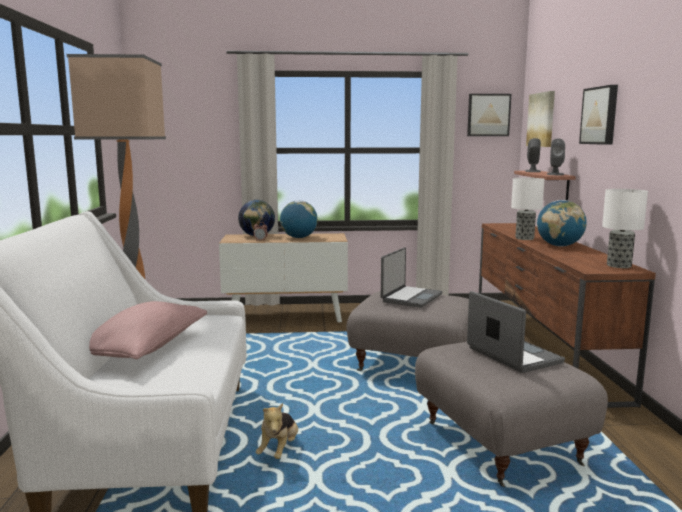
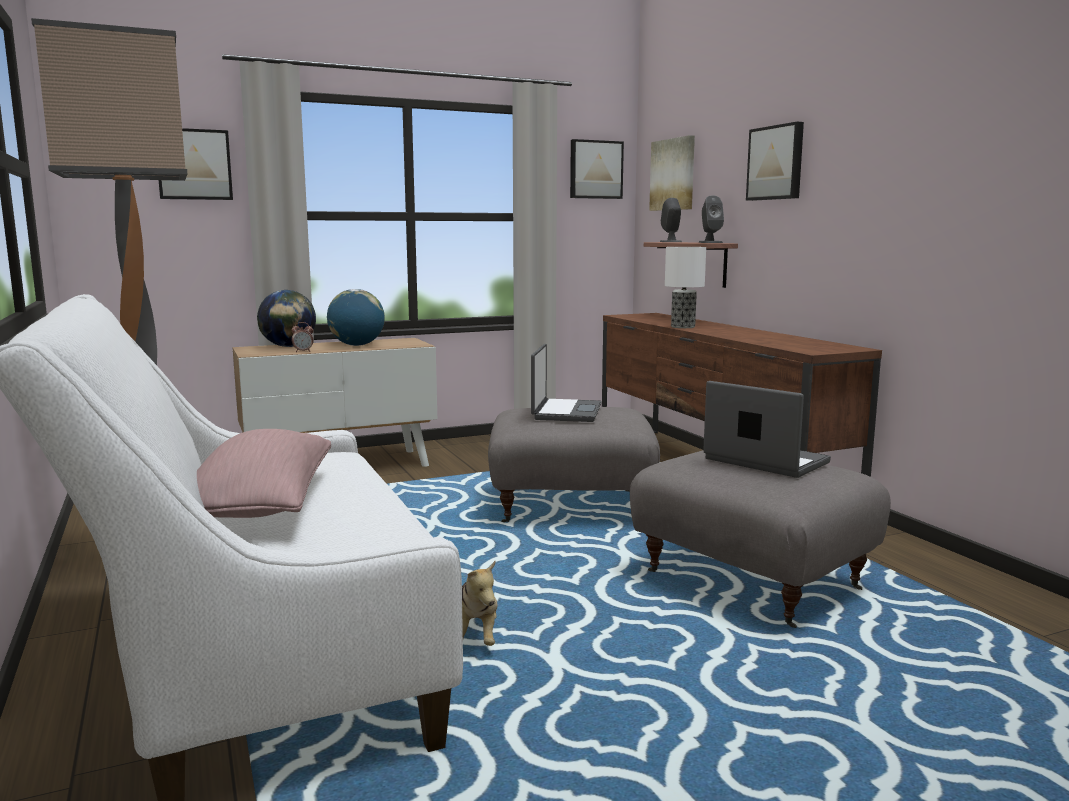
camera: 20 degrees left, 0 degrees up
globe [537,200,587,247] -> none
table lamp [602,189,648,268] -> none
none -> picture [159,128,233,200]

